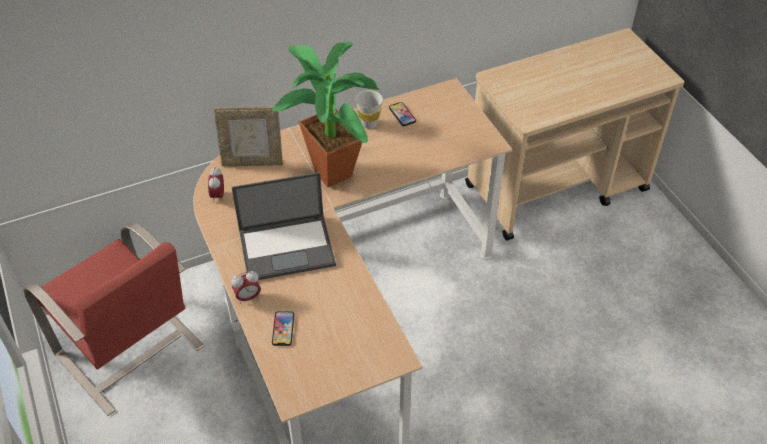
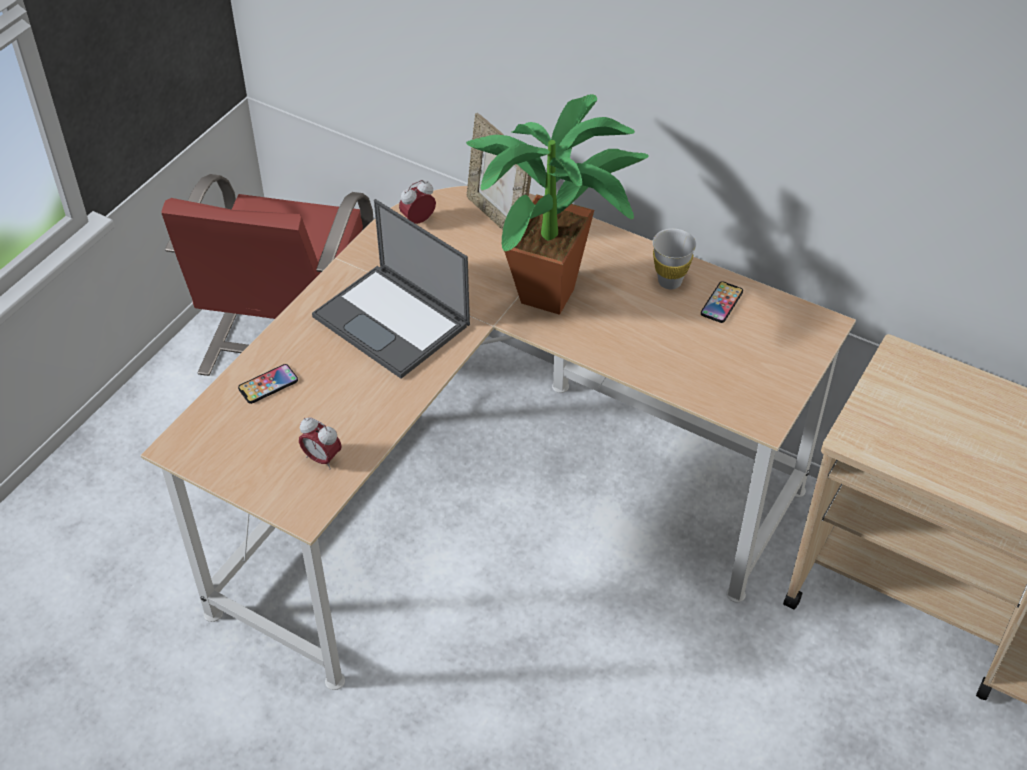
camera: 55 degrees right, 0 degrees up
alarm clock [231,271,261,304] -> alarm clock moved to [299,417,342,469]

